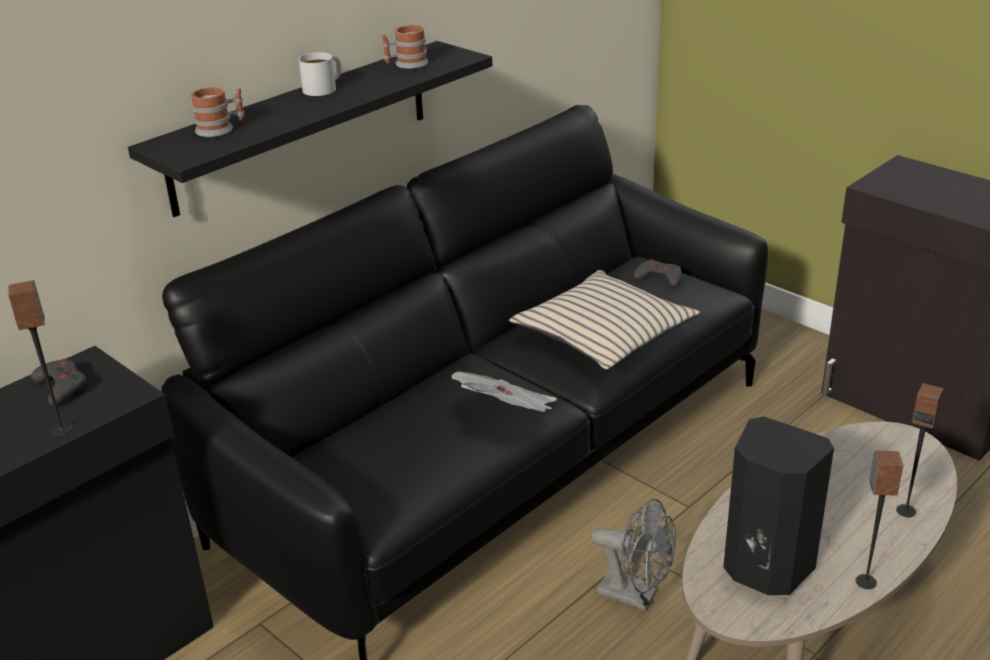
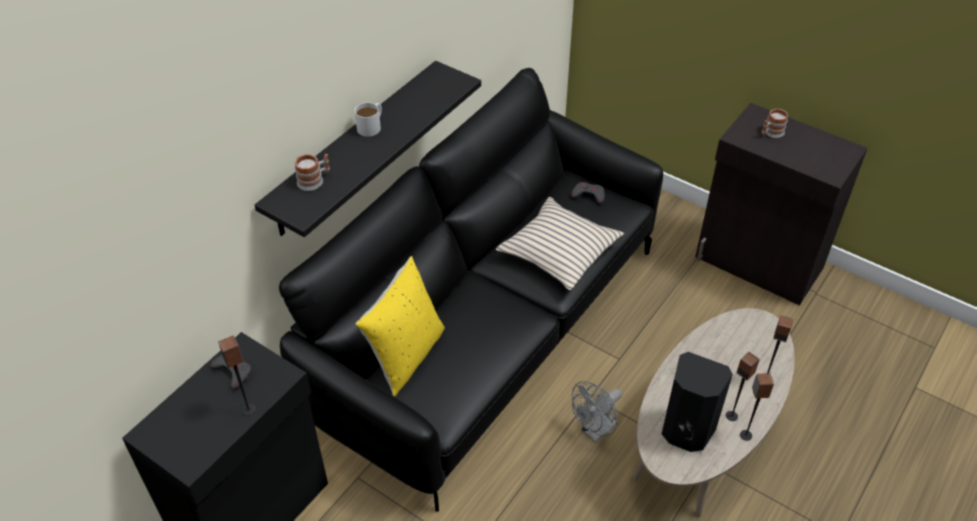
camera: 10 degrees left, 15 degrees up
mug [382,25,428,69] -> mug moved to [762,108,788,138]
newspaper [451,372,557,412] -> none
grey fan [591,499,676,611] -> grey fan turned 120 degrees clockwise [572,381,623,442]
none -> yellow pillow [356,256,445,397]
none -> speaker [726,352,760,421]

